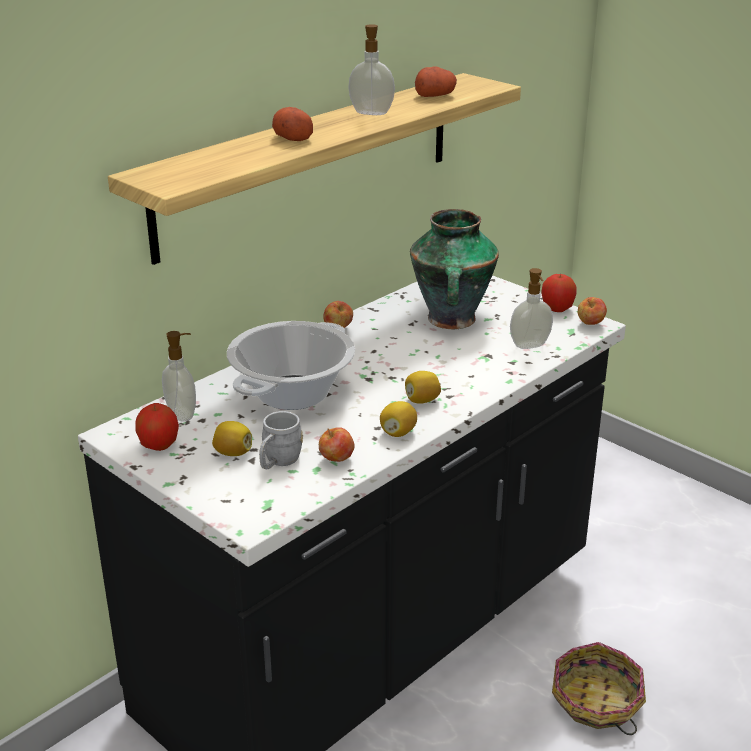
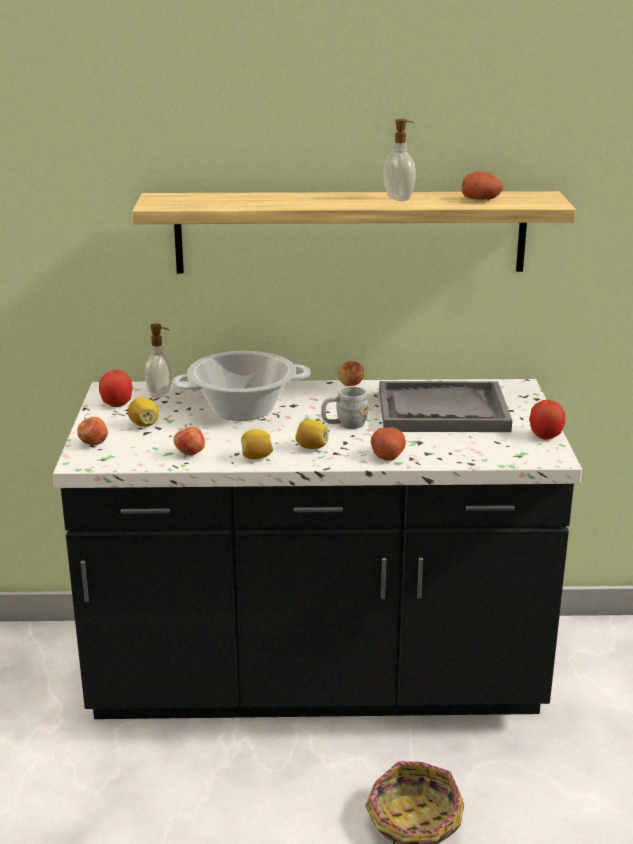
camera: 45 degrees right, 5 degrees down
grey mug [259,411,303,469] -> grey mug moved to [321,386,369,429]
potato [272,107,313,141] -> potato moved to [371,427,406,461]
vase [410,209,499,329] -> grey tray [379,381,512,432]
soap dispenser [510,268,553,349] -> none
apple [578,297,607,325] -> apple moved to [77,417,108,445]

